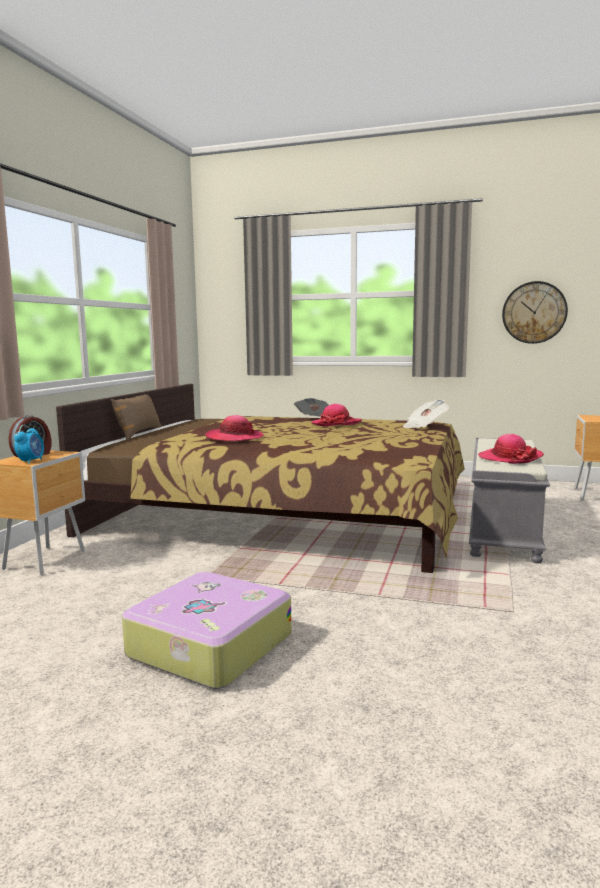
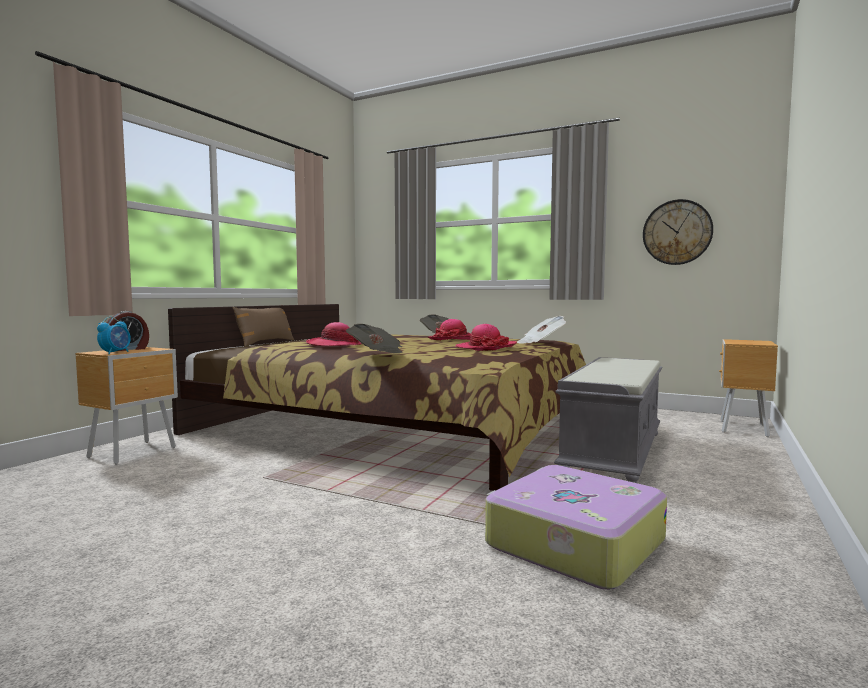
camera: 10 degrees right, 5 degrees down
suitcase [122,572,292,689] -> suitcase moved to [485,465,667,590]
hat [478,434,544,464] -> hat moved to [455,324,517,351]
none -> newspaper [346,324,402,353]

